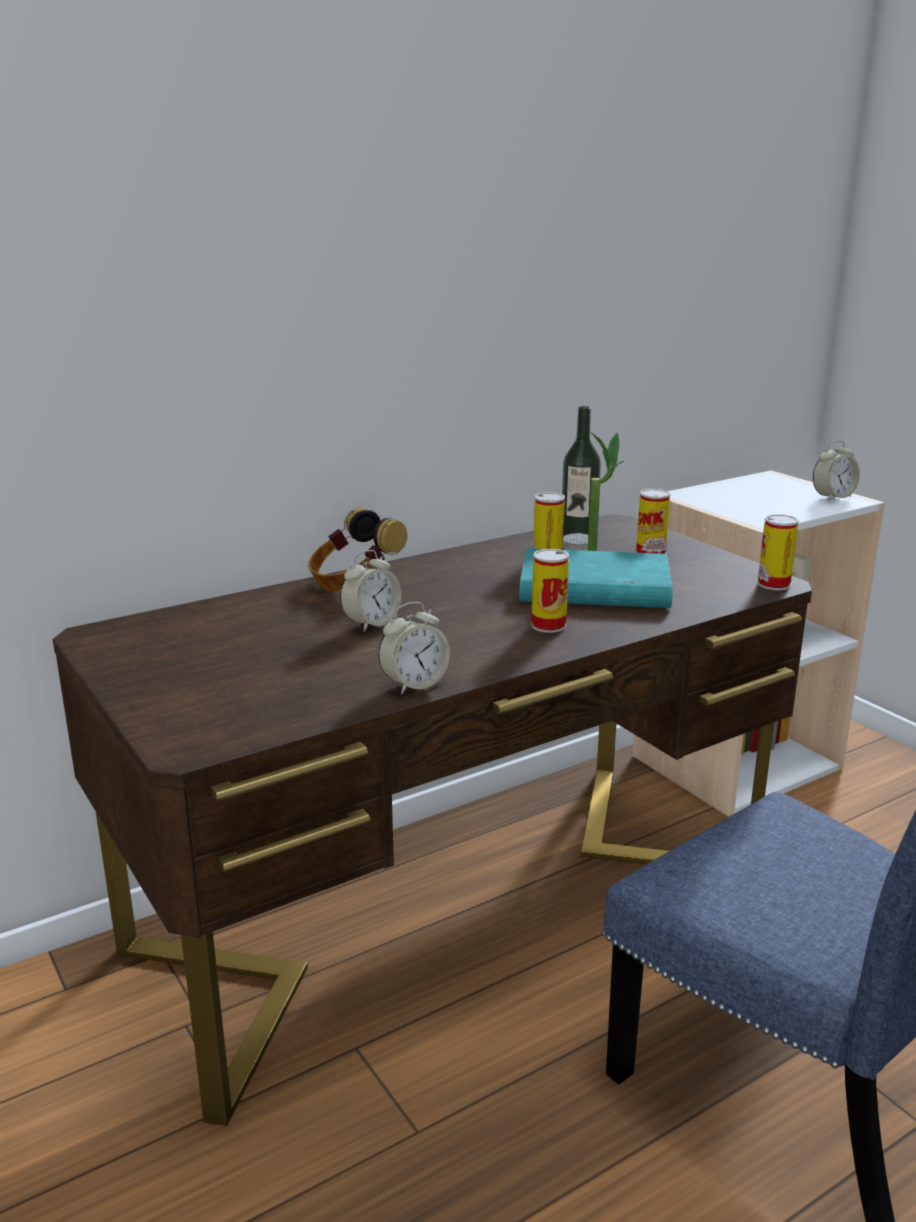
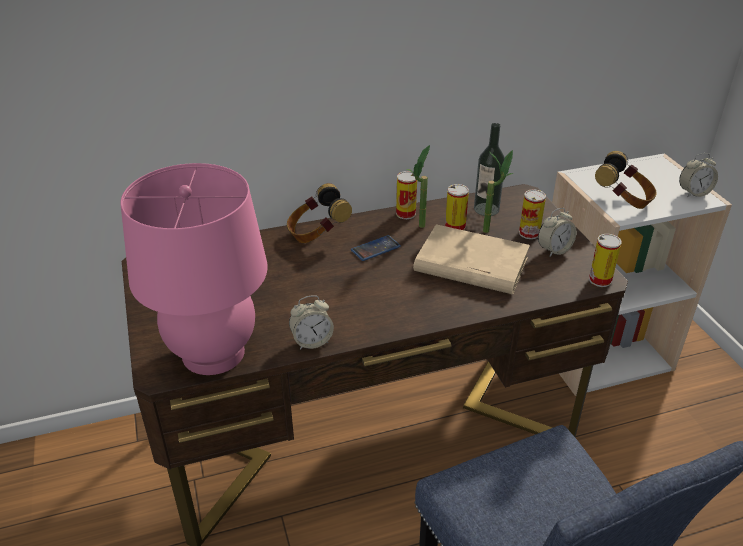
camera: 15 degrees right, 15 degrees up
alarm clock [340,550,402,632] -> alarm clock moved to [538,208,577,257]
turquoise book [519,548,673,608] -> beige book [413,224,530,294]
can [531,549,569,633] -> can moved to [396,171,417,219]
none -> pink table lamp [120,163,268,375]
none -> phone [351,235,401,261]
none -> potted plant [407,145,430,228]
none -> headphones [595,151,657,209]

